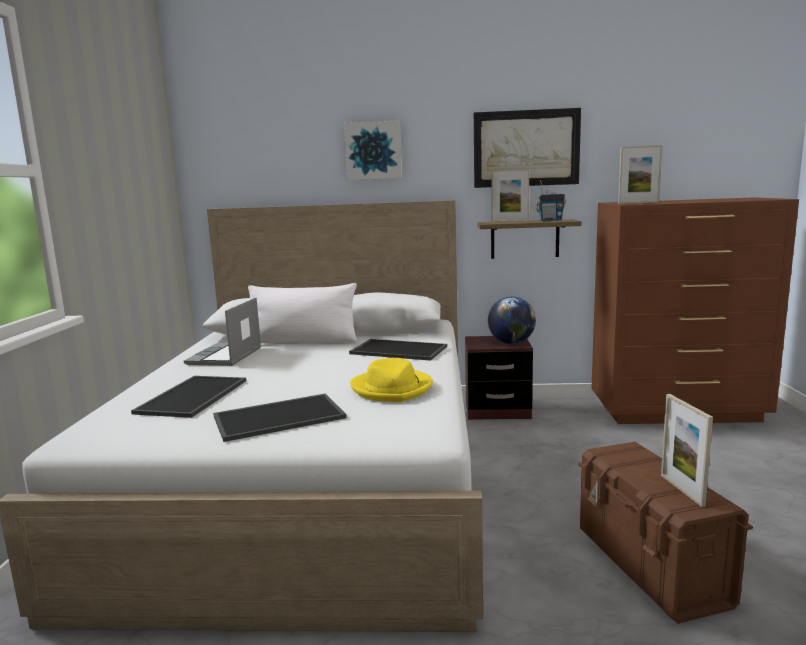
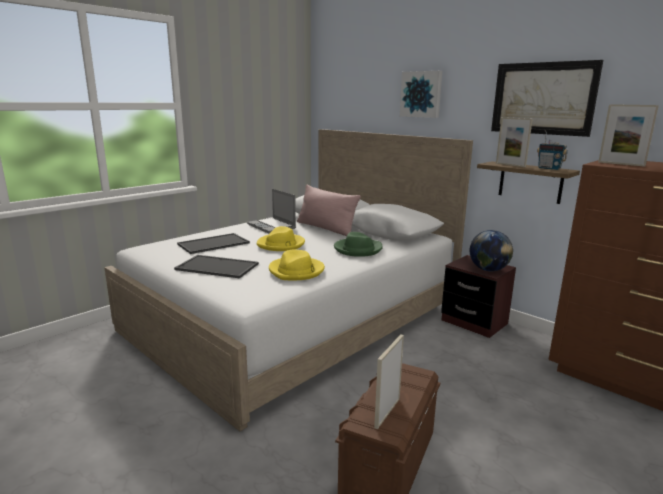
camera: 40 degrees right, 5 degrees up
laptop [184,298,261,366] -> laptop turned 90 degrees counterclockwise [247,189,296,234]
white pillow [248,283,357,343] -> pink pillow [297,185,361,237]
tray [349,339,447,361] -> green hat [334,232,383,257]
none -> yellow hat [257,226,305,251]

